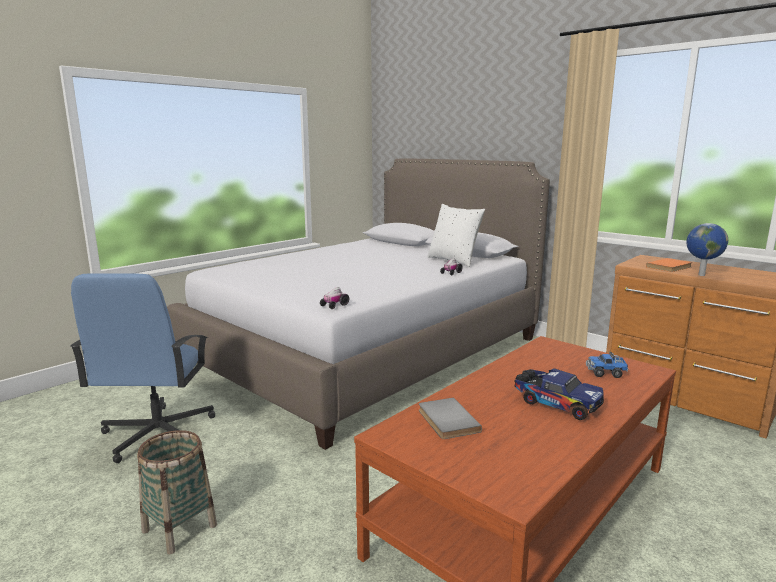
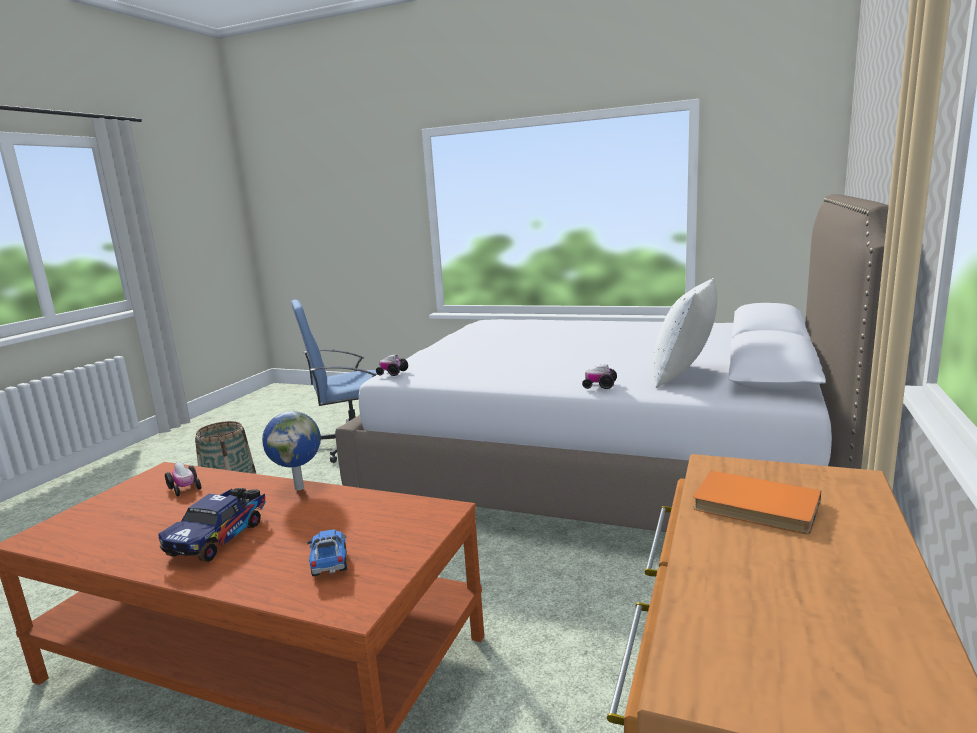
camera: 70 degrees right, 0 degrees up
grey book [419,398,482,439] -> toy car [165,462,201,496]
globe [686,223,728,276] -> globe moved to [262,411,321,490]

